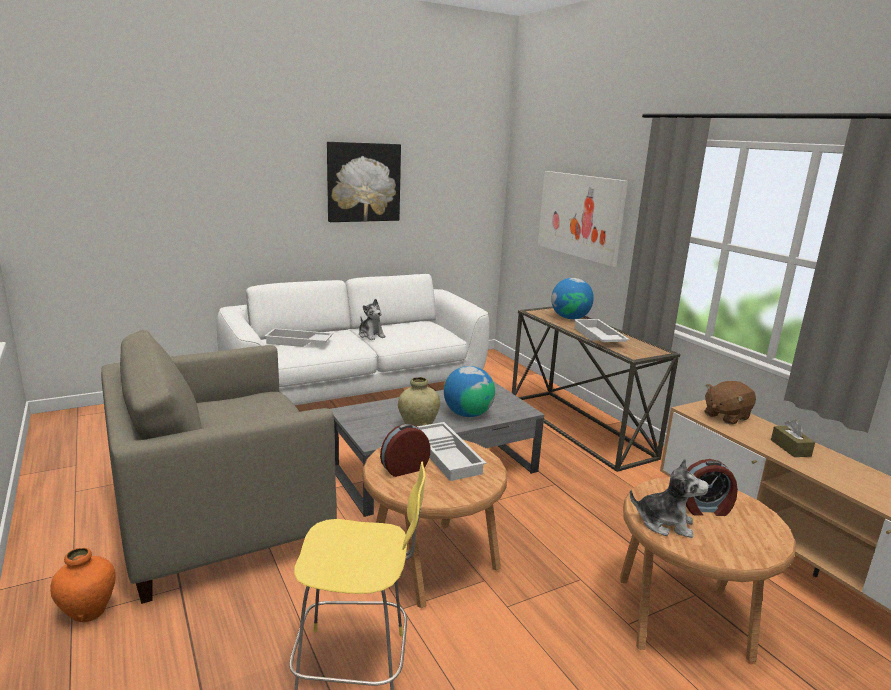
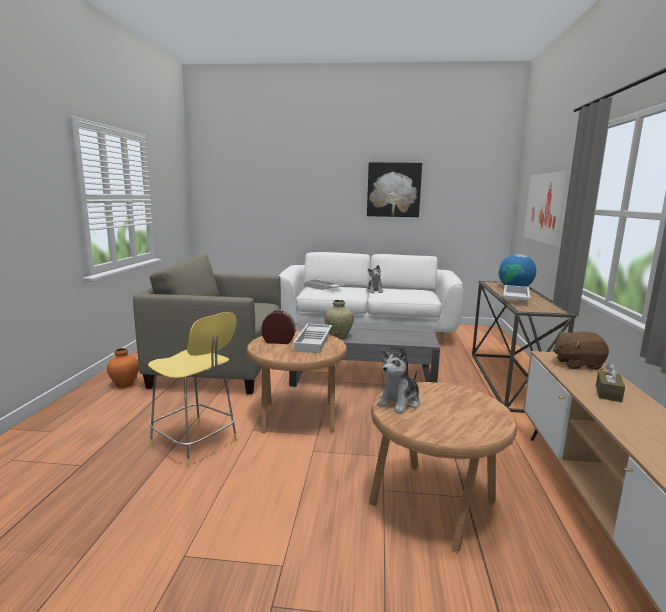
camera: 35 degrees right, 5 degrees down
globe [444,366,495,417] -> none
plush toy [630,459,709,538] -> plush toy turned 75 degrees clockwise [377,347,420,413]
alarm clock [686,459,738,516] -> none

